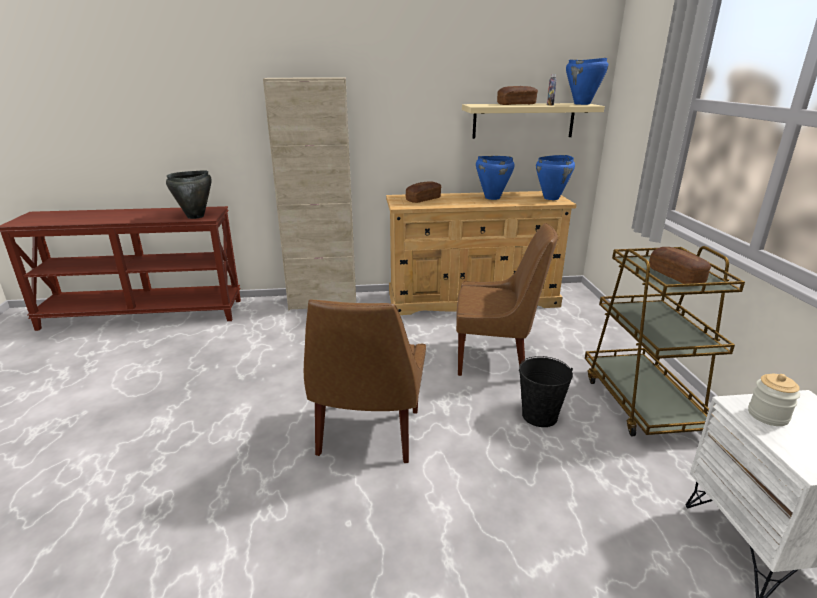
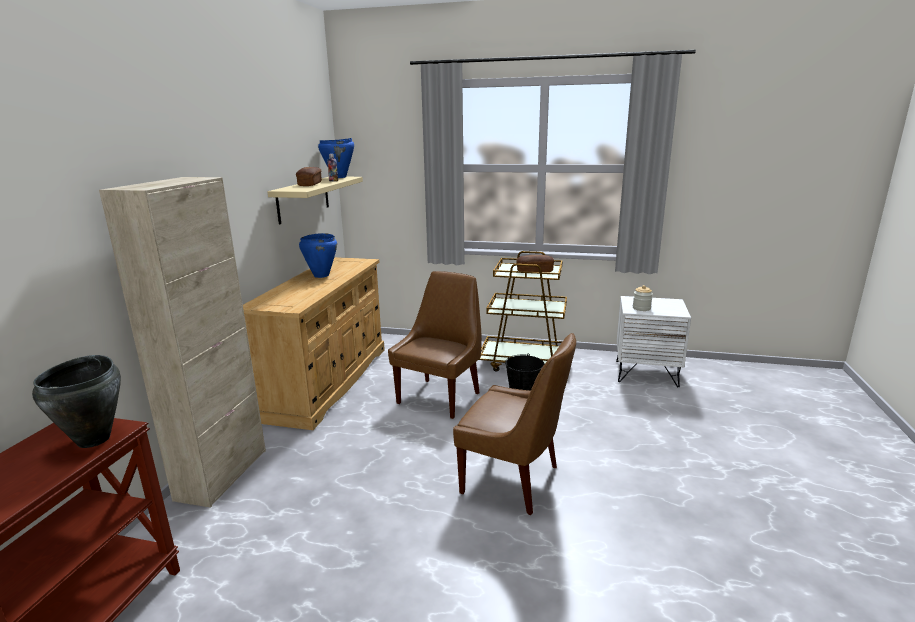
camera: 70 degrees left, 5 degrees down
bread [406,182,441,203] -> none
blue cooking pot [536,155,575,200] -> none

